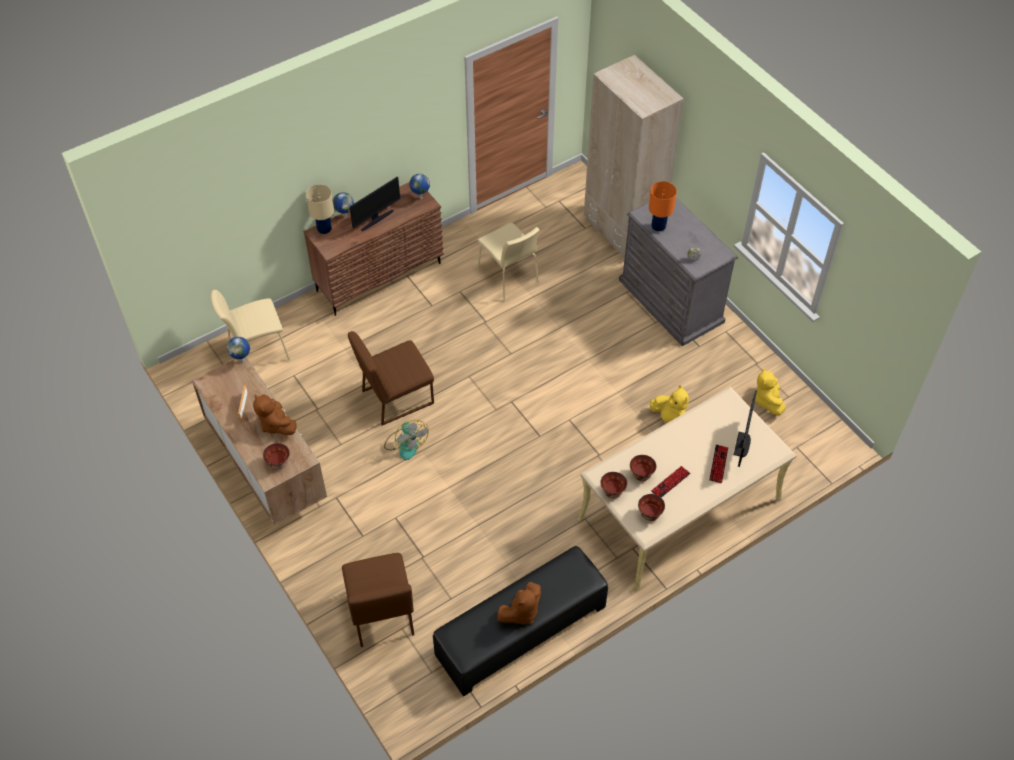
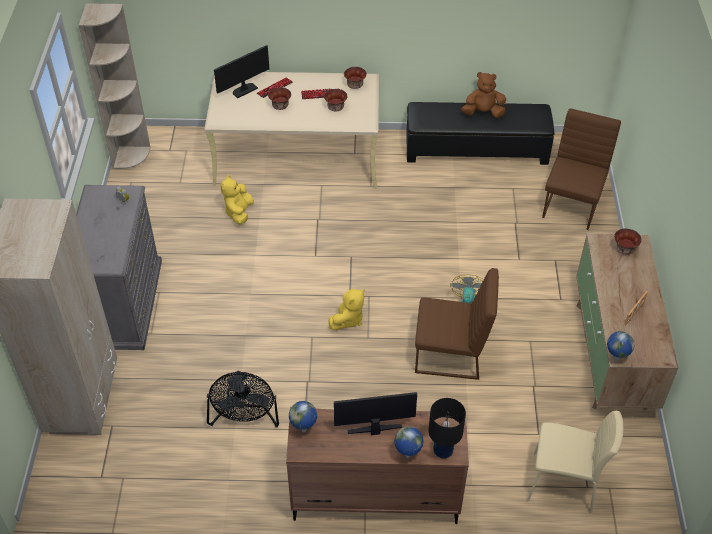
camera: 145 degrees left, 5 degrees down
brown plush toy [253,394,297,435] -> none
beige table lamp [306,184,334,234] -> black table lamp [428,398,466,459]
beige chair [477,223,539,301] -> black fan [207,371,279,428]
bowl [600,472,627,499] -> bowl moved to [268,87,291,110]
orange table lamp [649,181,677,231] -> none
yellow plush toy [755,367,786,415] -> yellow plush toy moved to [328,289,365,330]
none -> beige bookcase [79,3,150,169]

